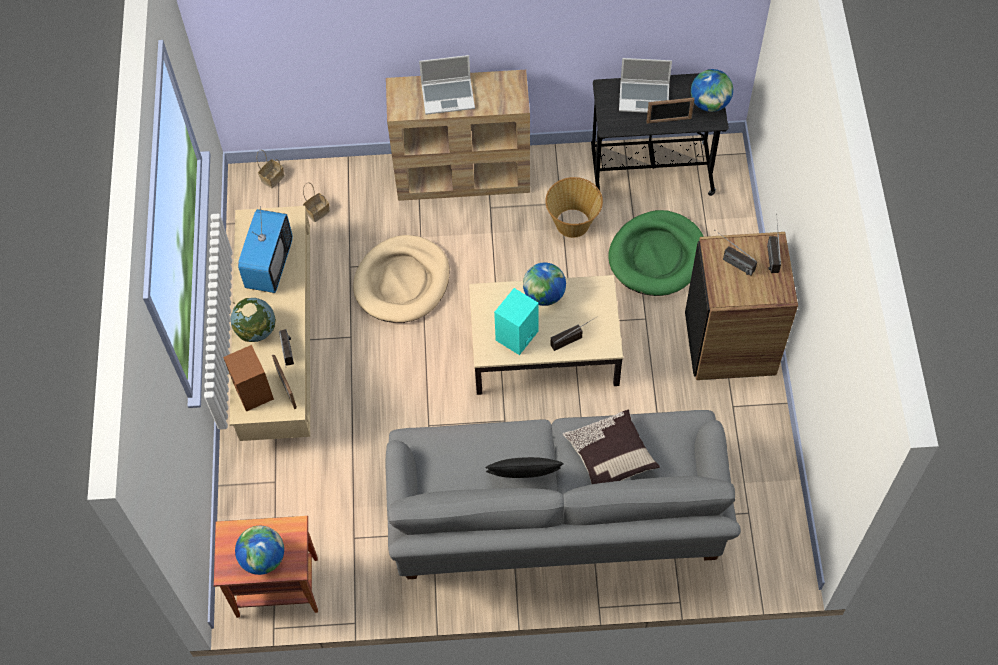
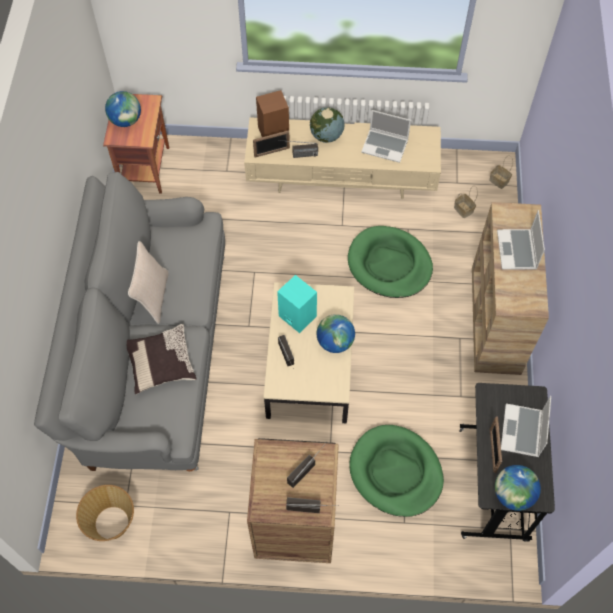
camera: 95 degrees right, 0 degrees up
television [238,206,293,293] -> laptop [361,110,411,163]
beige dog bed [353,235,449,323] -> green dog bed [348,226,433,298]
black pillow [485,457,564,478] -> beige pillow [128,241,169,324]
basket [545,177,603,238] -> basket moved to [76,485,134,541]

